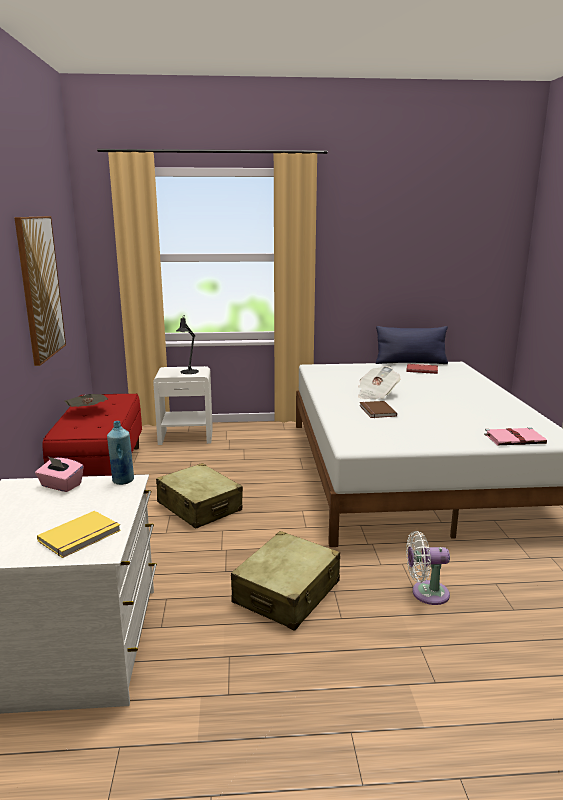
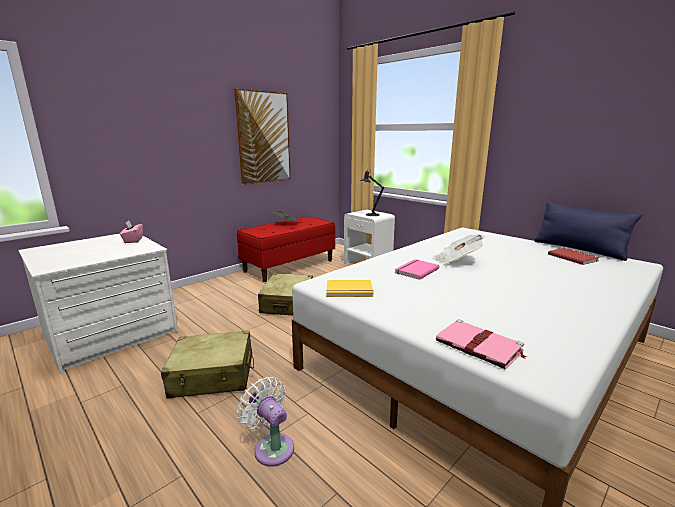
camera: 50 degrees right, 0 degrees up
yellow book [37,511,121,558] -> yellow book moved to [326,280,374,297]
blue bottle [107,421,134,485] -> none
brown book [360,401,397,418] -> pink book [395,259,439,280]

